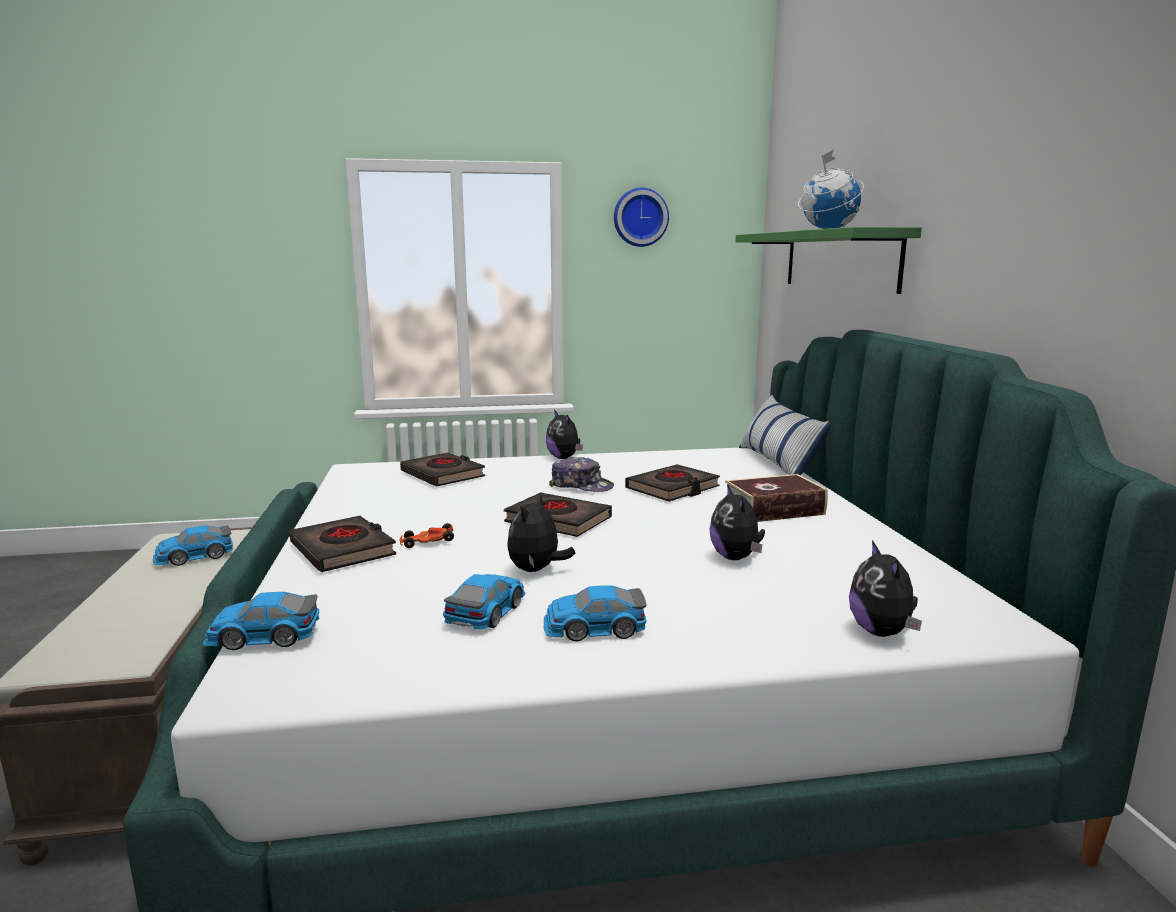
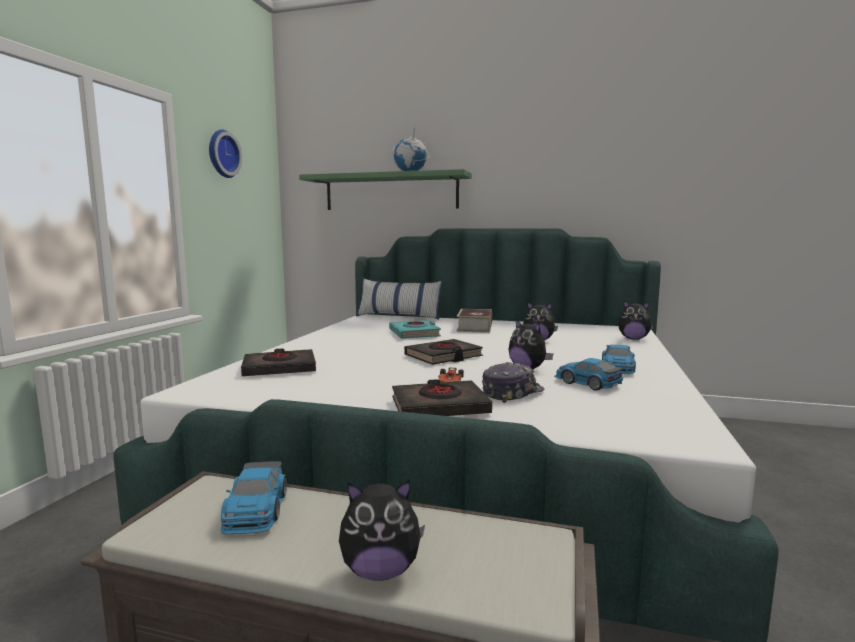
camera: 65 degrees left, 5 degrees down
toy car [203,592,319,650] -> none
plush toy [546,409,583,459] -> plush toy moved to [339,480,425,581]
cap [549,457,614,492] -> cap moved to [482,362,545,403]
black book [625,464,720,502] -> turquoise book [389,320,441,339]

